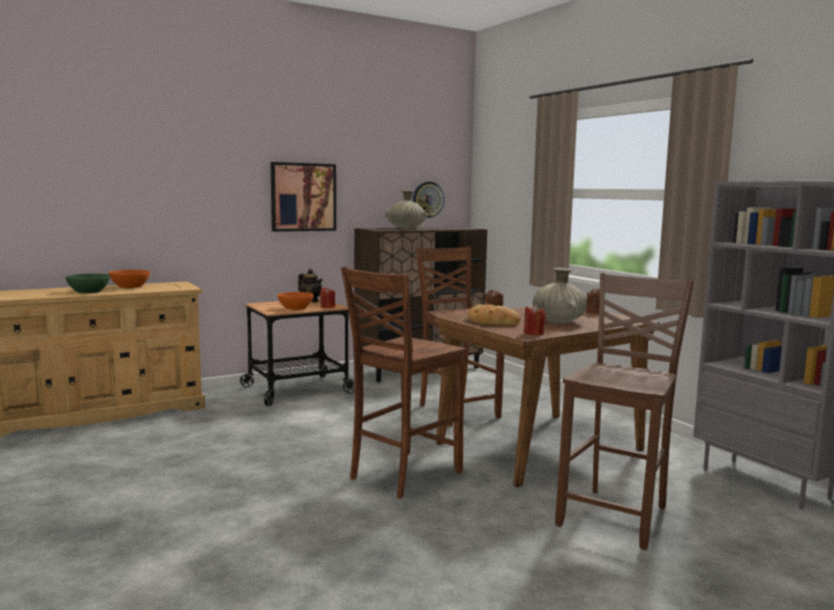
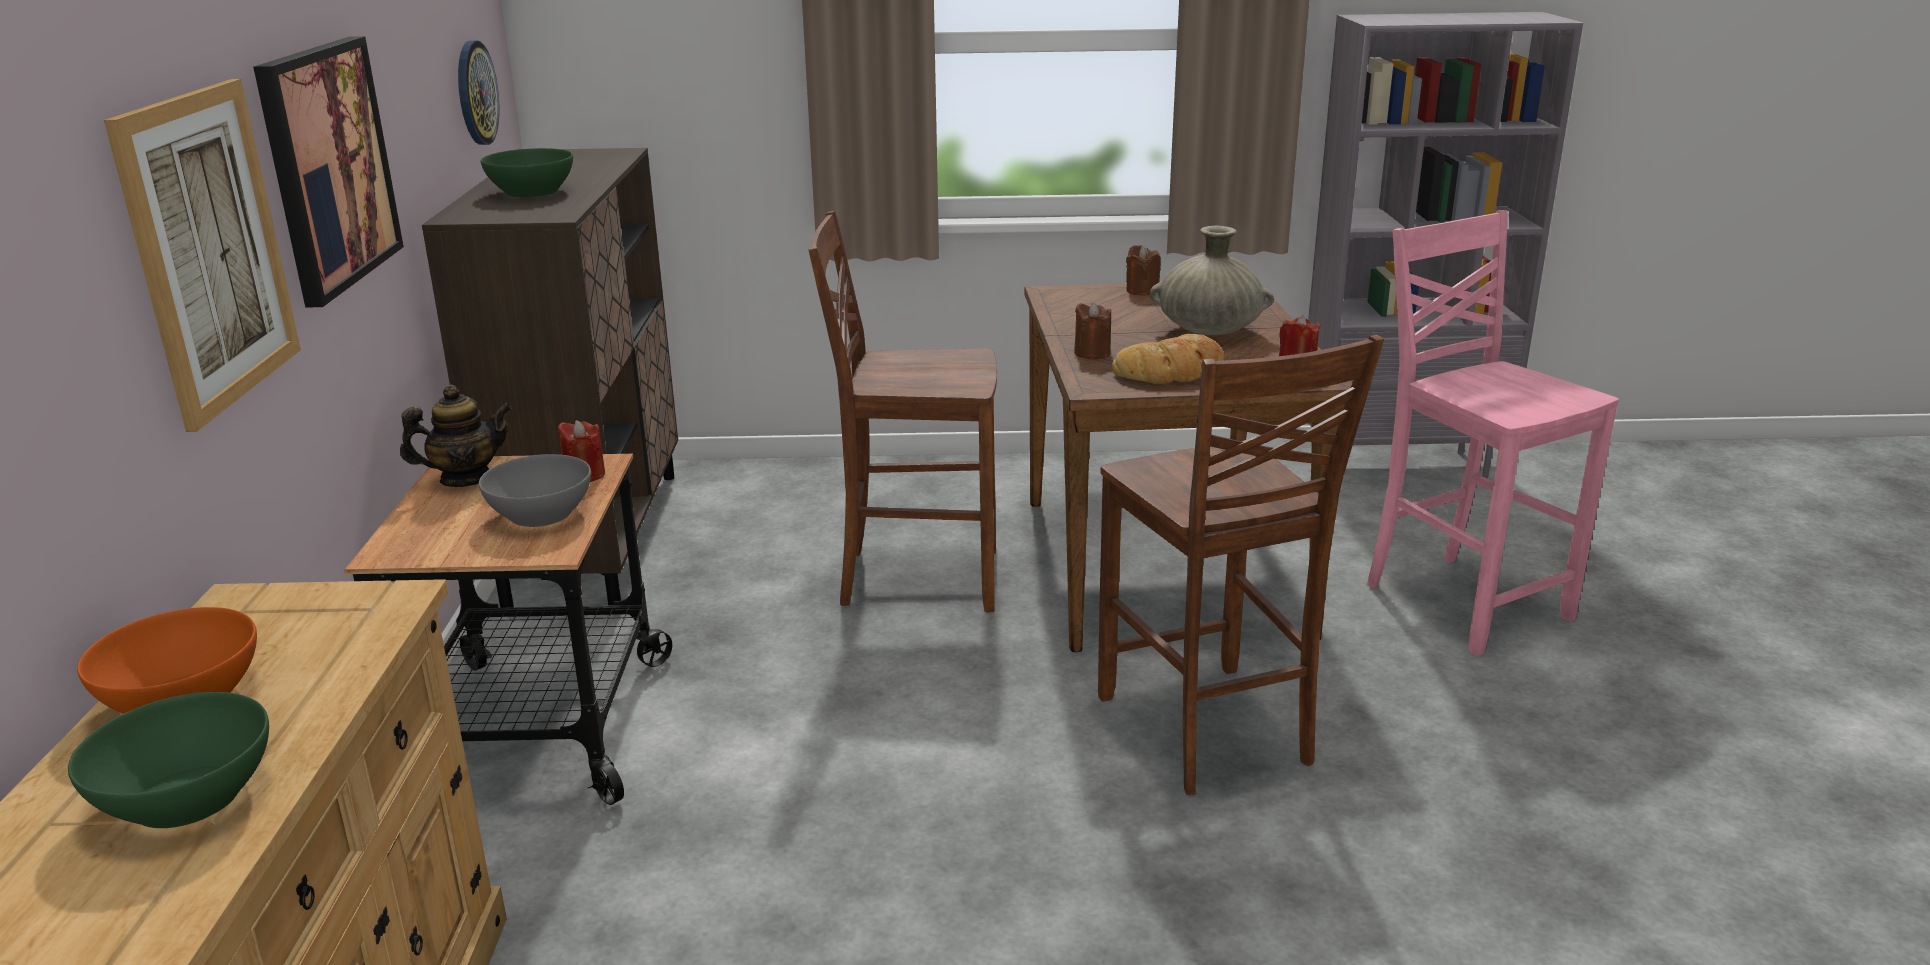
camera: 60 degrees left, 15 degrees up
orange bowl [277,292,314,310] -> grey bowl [479,454,591,527]
beige vase [385,190,428,229] -> green bowl [481,148,573,198]
brown chair [555,273,694,550] -> pink chair [1367,210,1619,656]
none -> picture [104,79,301,432]

